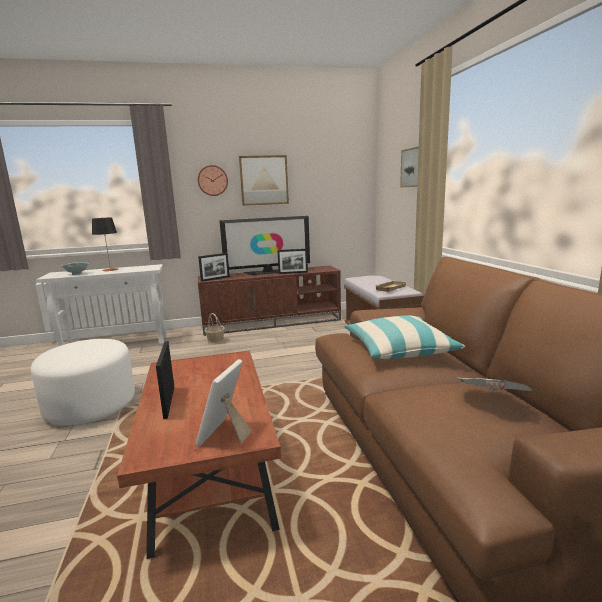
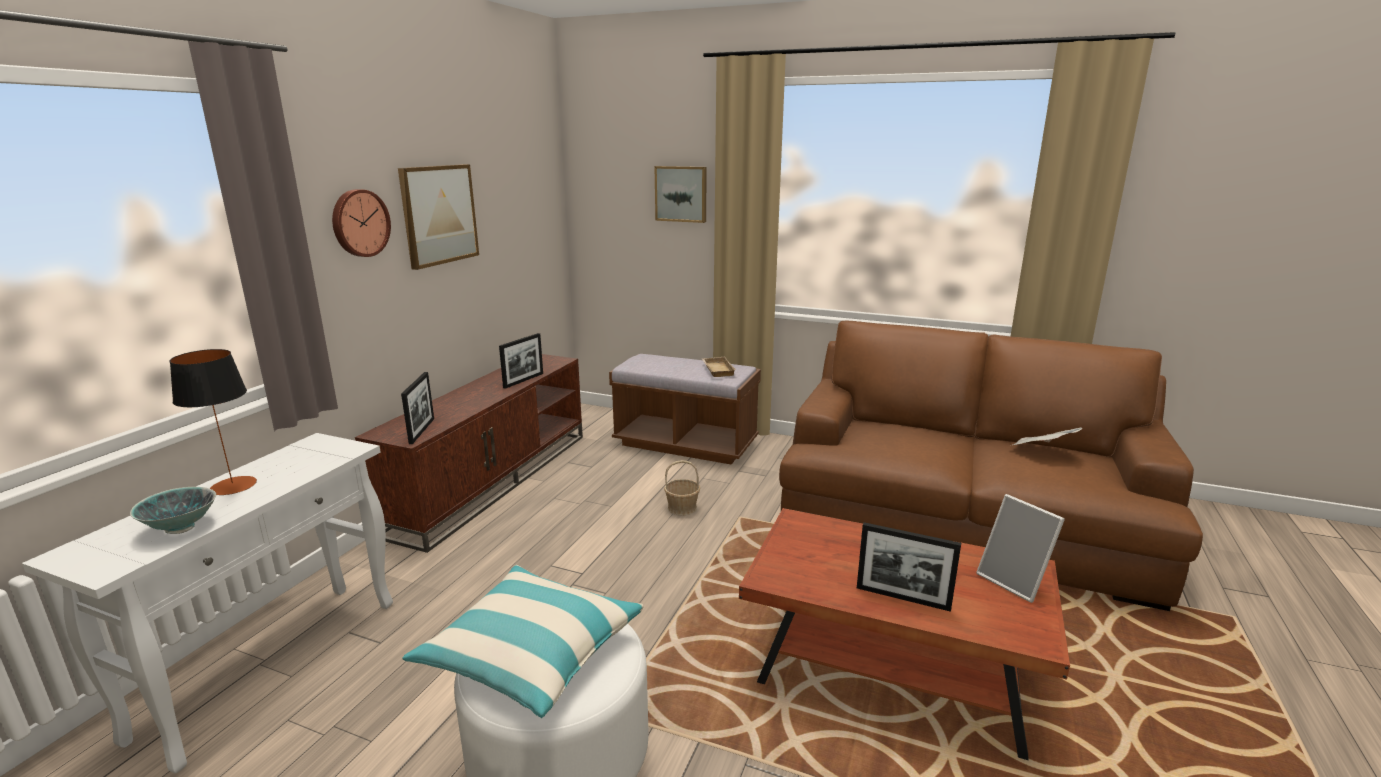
camera: 55 degrees left, 5 degrees up
basket [205,313,225,344] -> basket moved to [664,460,700,516]
television [219,216,310,275] -> none
pillow [344,315,465,359] -> pillow moved to [402,565,644,718]

